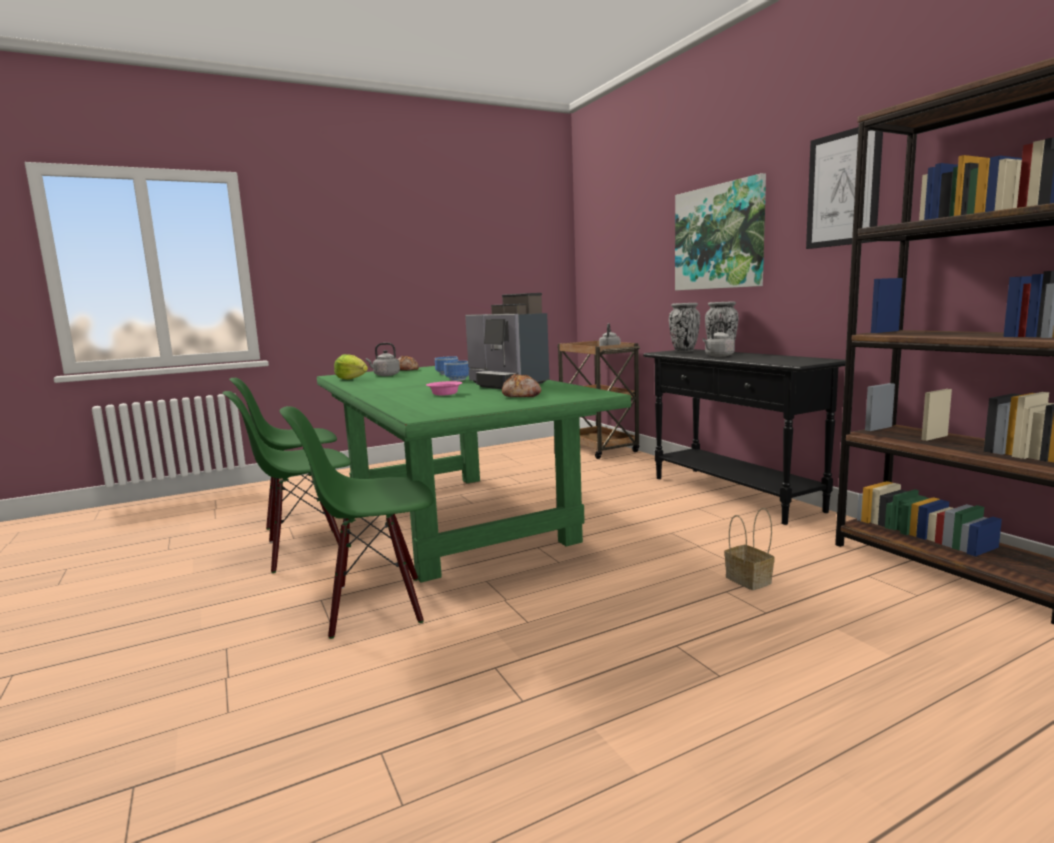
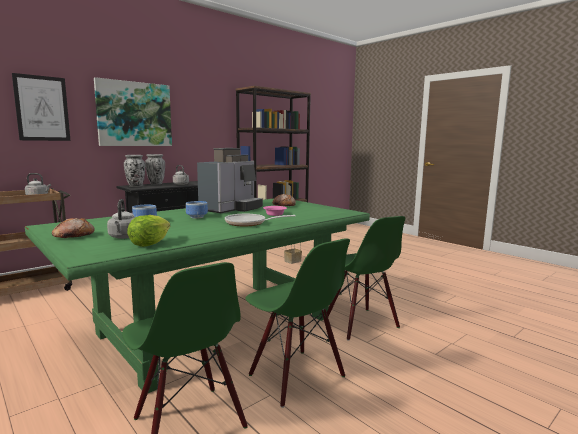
camera: 105 degrees left, 0 degrees up
picture [806,127,883,249] -> picture moved to [12,73,70,141]
none -> frying pan [225,214,295,226]

